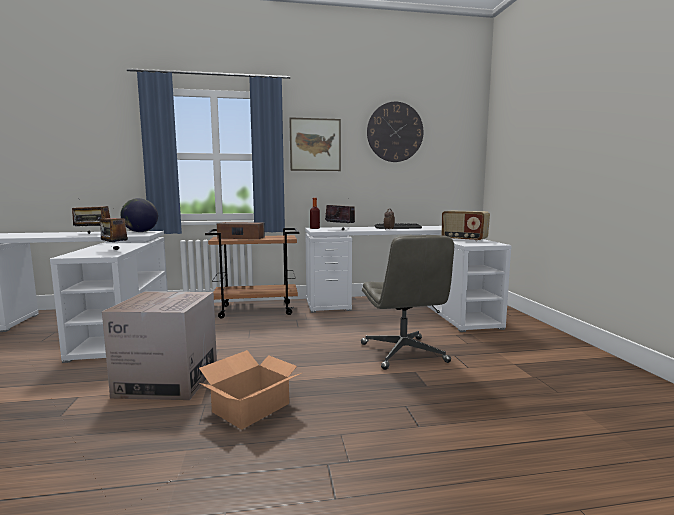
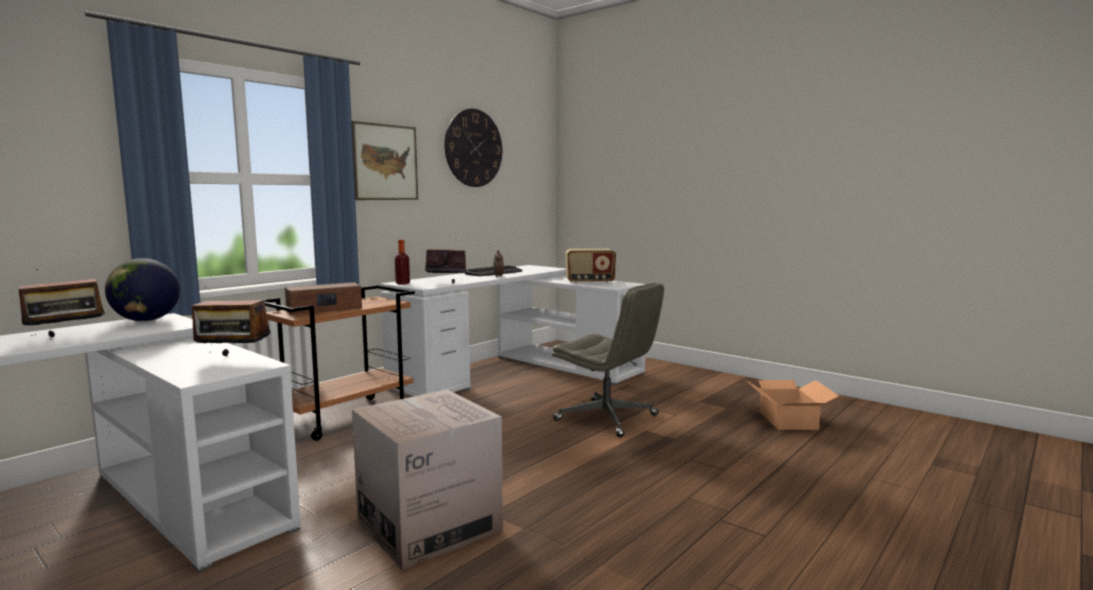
camera: 40 degrees left, 0 degrees up
cardboard box [199,350,301,430] -> cardboard box moved to [746,380,839,430]

